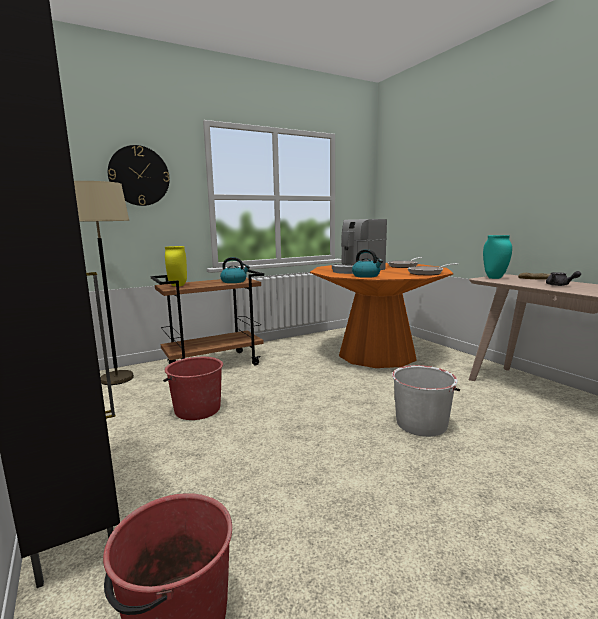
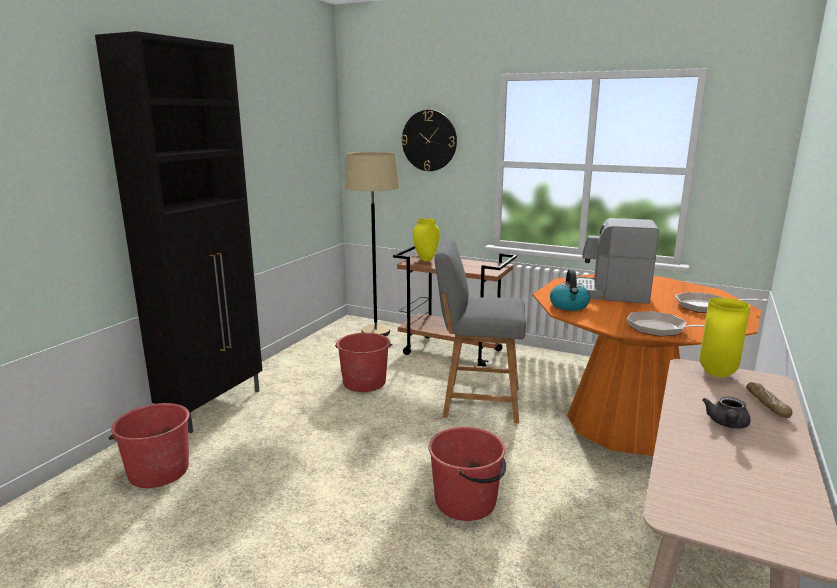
camera: 55 degrees right, 5 degrees up
kettle [220,257,250,283] -> none
white bucket [392,365,460,437] -> red bucket [429,427,506,521]
turquoise vase [483,235,512,279] -> yellow vase [700,298,750,377]
none -> grey chair [434,238,526,424]

